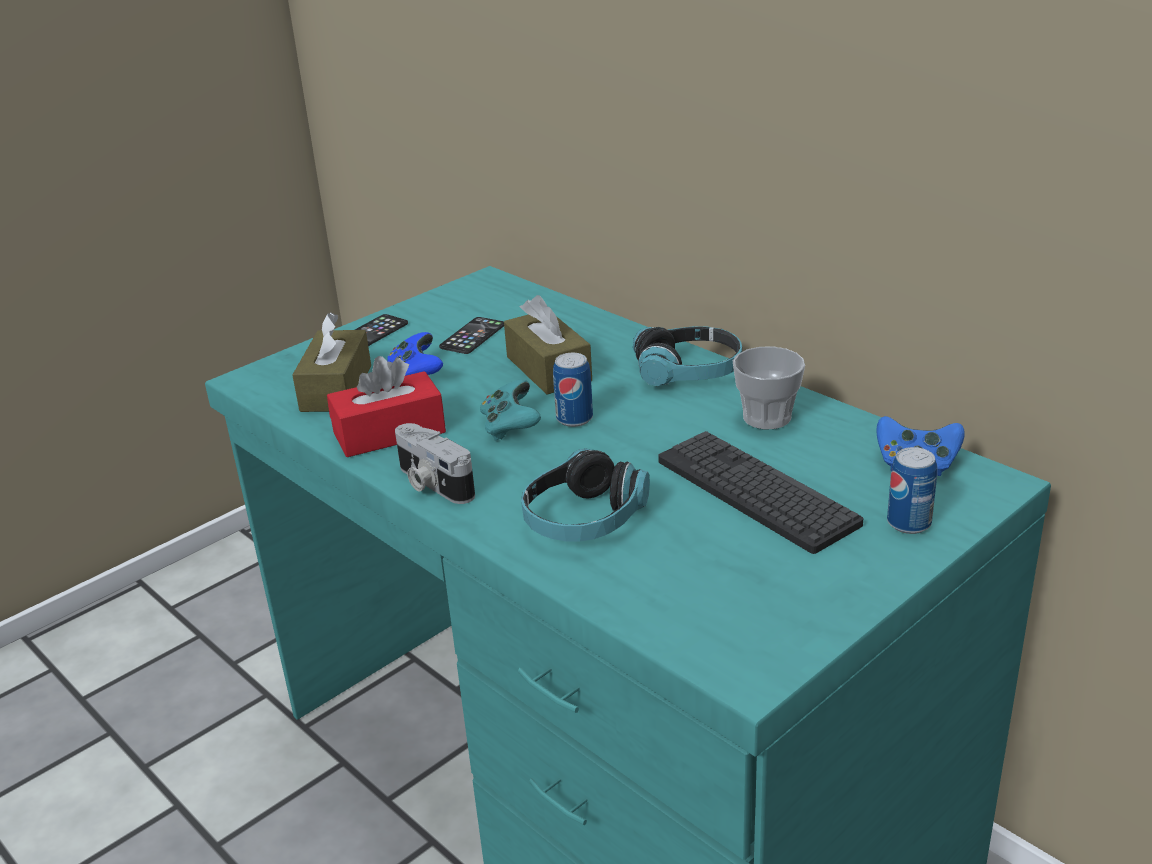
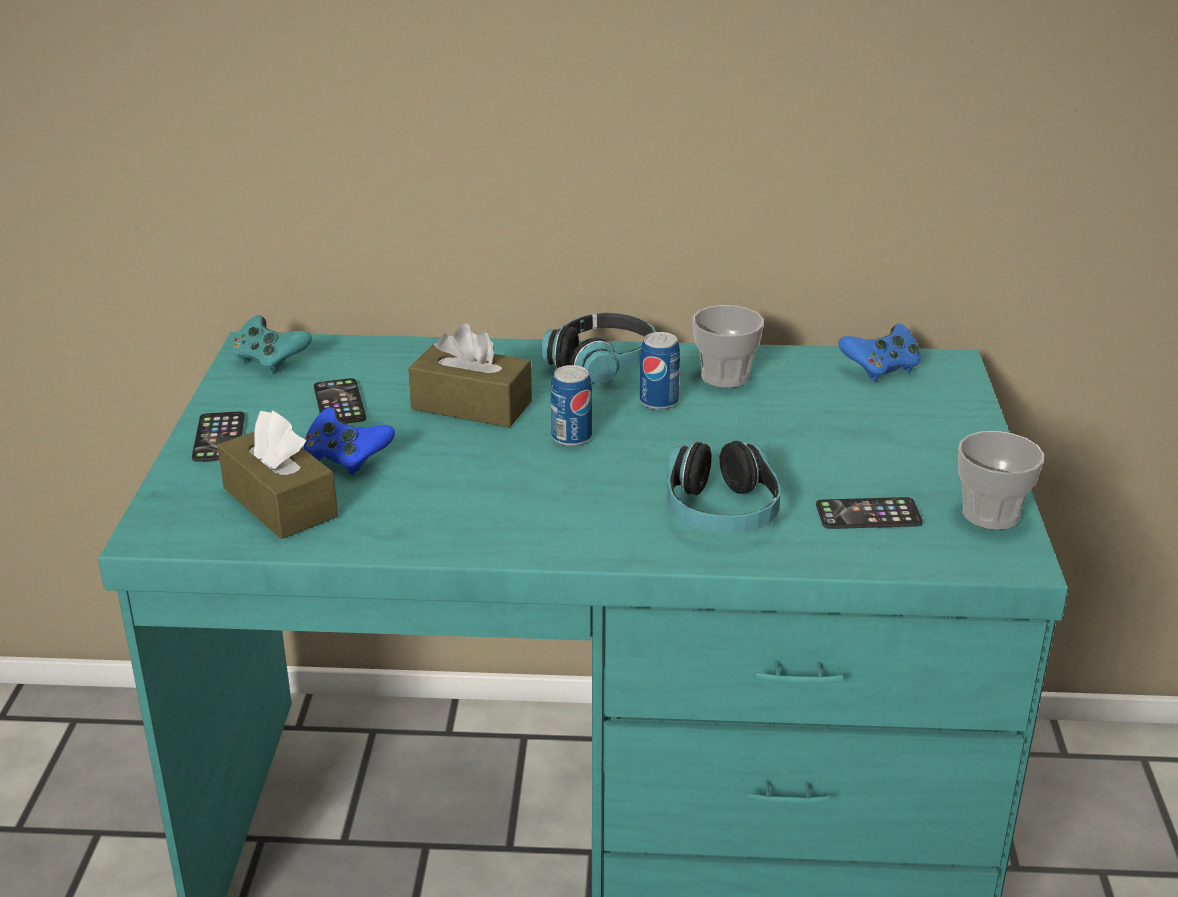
camera: 45 degrees left, 0 degrees up
red tissue box [327,356,446,457] -> none
camera [395,423,475,504] -> none
turquoise game controller [480,380,541,441] -> turquoise game controller moved to [231,315,312,374]
keyboard [658,431,863,554] -> none
can [887,447,937,534] -> can moved to [640,332,680,410]
none -> phone [816,497,923,529]
none -> cup [958,431,1044,530]

